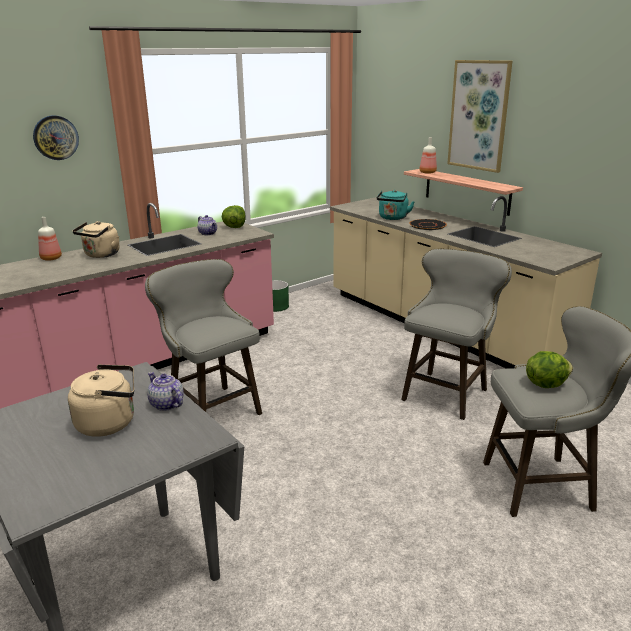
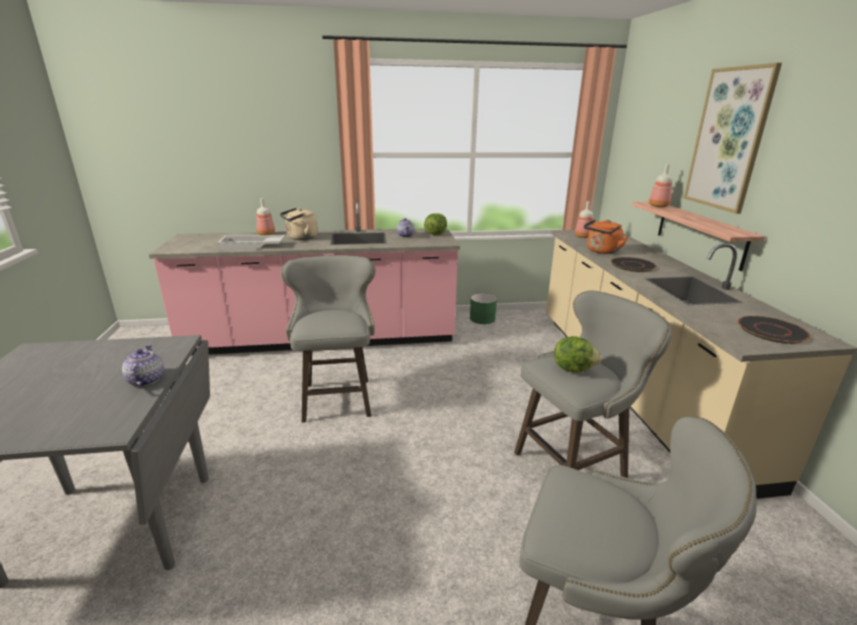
camera: 30 degrees right, 0 degrees up
wall clock [33,115,79,160] -> none
beige kettle [68,364,134,437] -> none
turquoise kettle [377,190,415,220] -> orange kettle [584,219,628,254]
lettuce [526,351,573,388] -> lettuce moved to [554,336,601,373]
none -> white tray [218,235,285,250]
none -> bottle [575,201,593,238]
none -> black plate [738,316,811,344]

